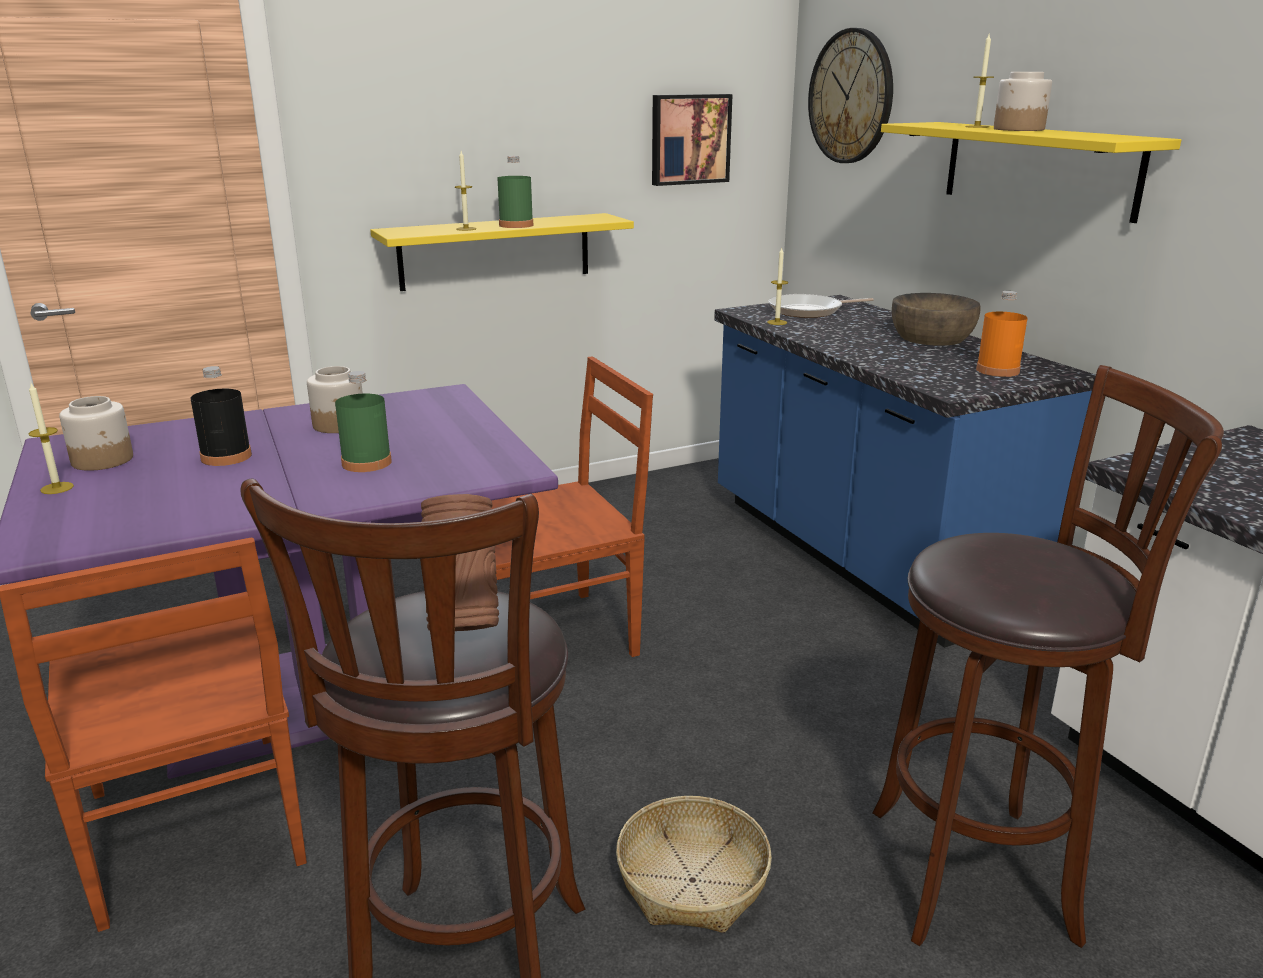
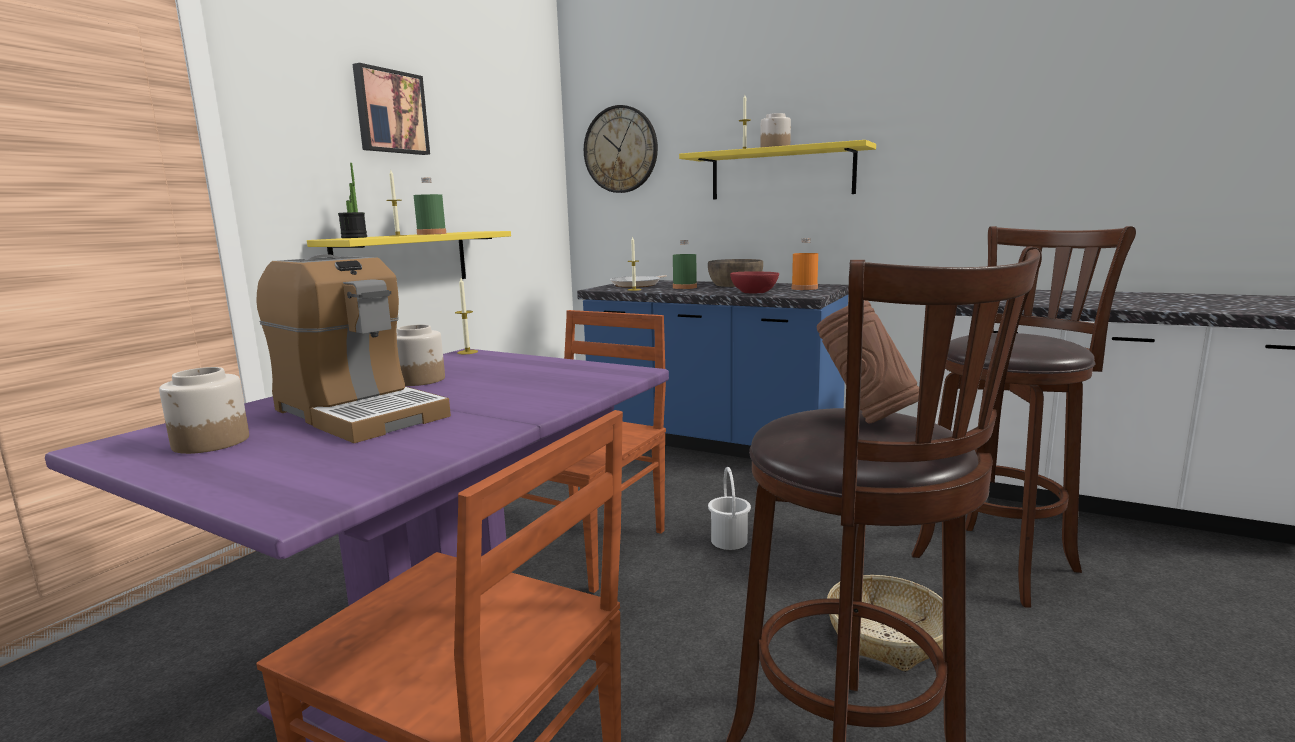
camera: 35 degrees left, 10 degrees down
candle [28,383,74,494] -> candle moved to [455,278,478,354]
black bottle [191,366,252,466] -> coffee machine [256,254,451,443]
green bottle [335,371,392,472] -> green bottle moved to [673,240,697,289]
picture [652,94,733,186] -> picture moved to [353,63,430,155]
none -> potted plant [338,163,367,238]
none -> white bucket [708,467,751,550]
none -> red bowl [730,271,779,294]

